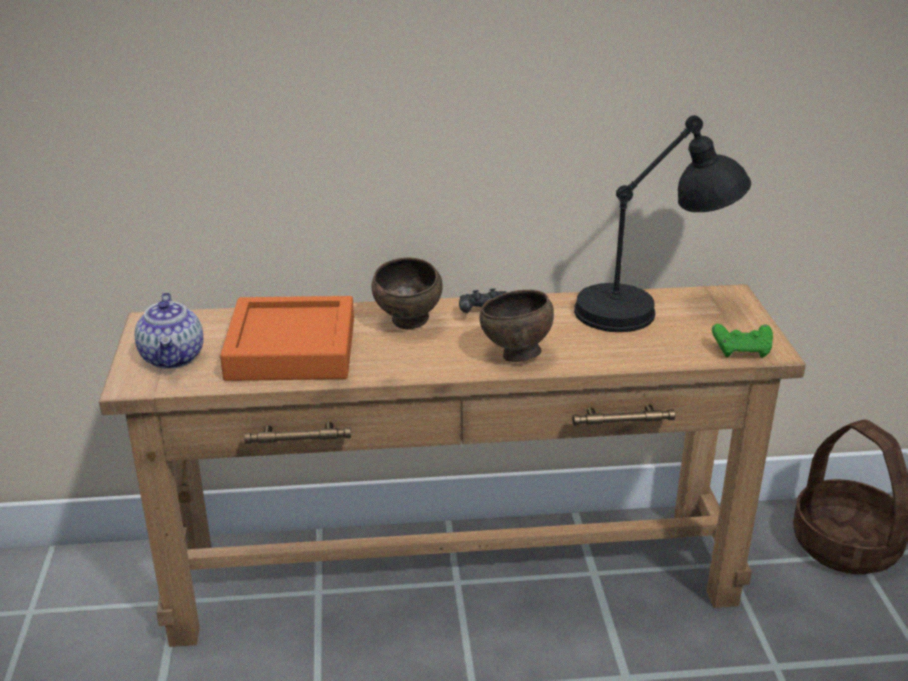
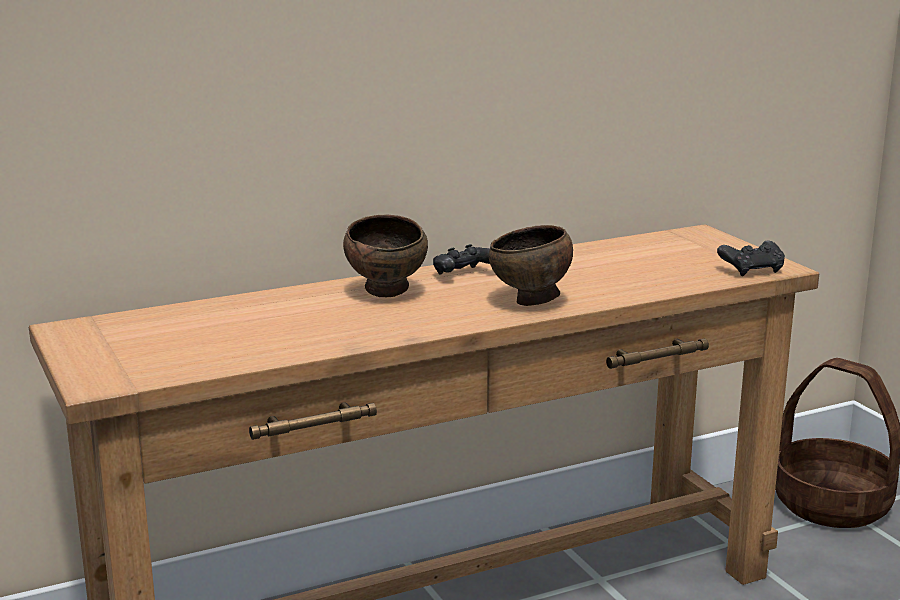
camera: 20 degrees left, 10 degrees down
teapot [135,292,203,369] -> none
orange tray [220,296,354,381] -> none
black table lamp [574,115,751,332] -> none
green game controller [712,324,773,358] -> black game controller [717,240,785,276]

